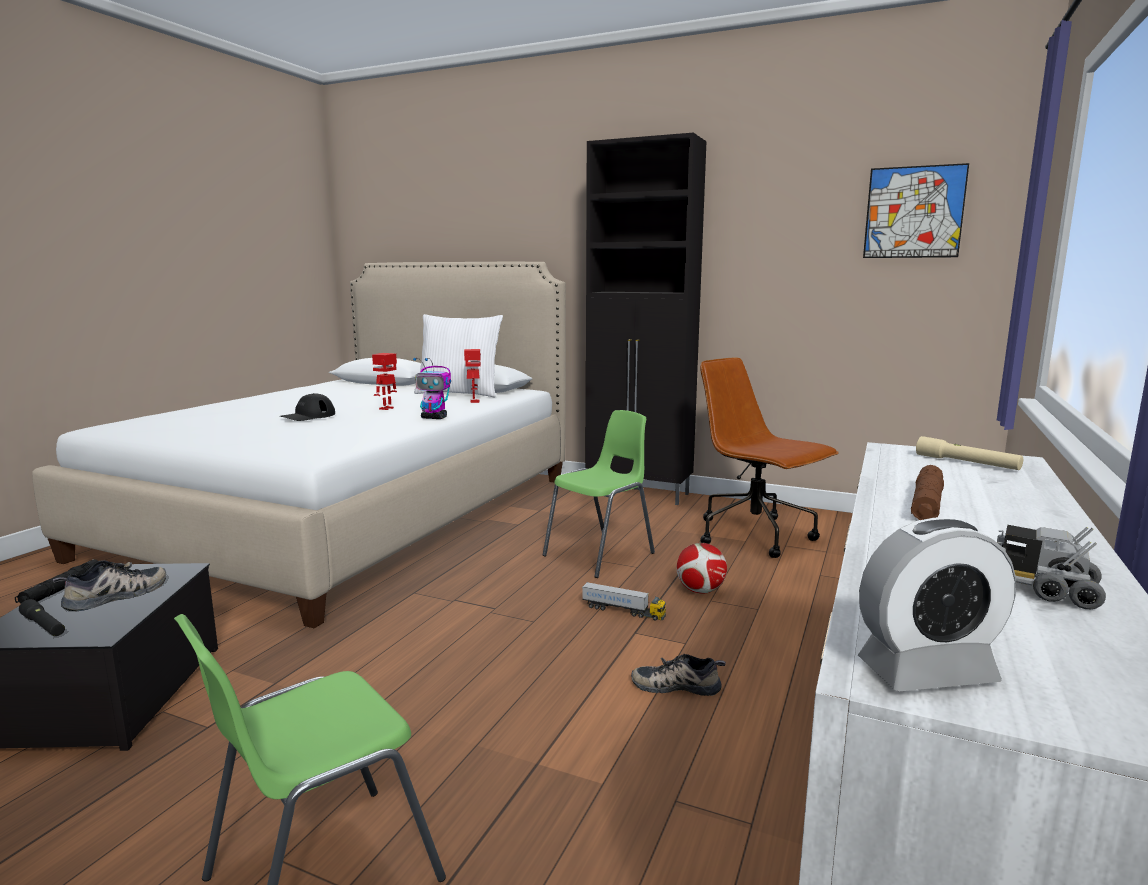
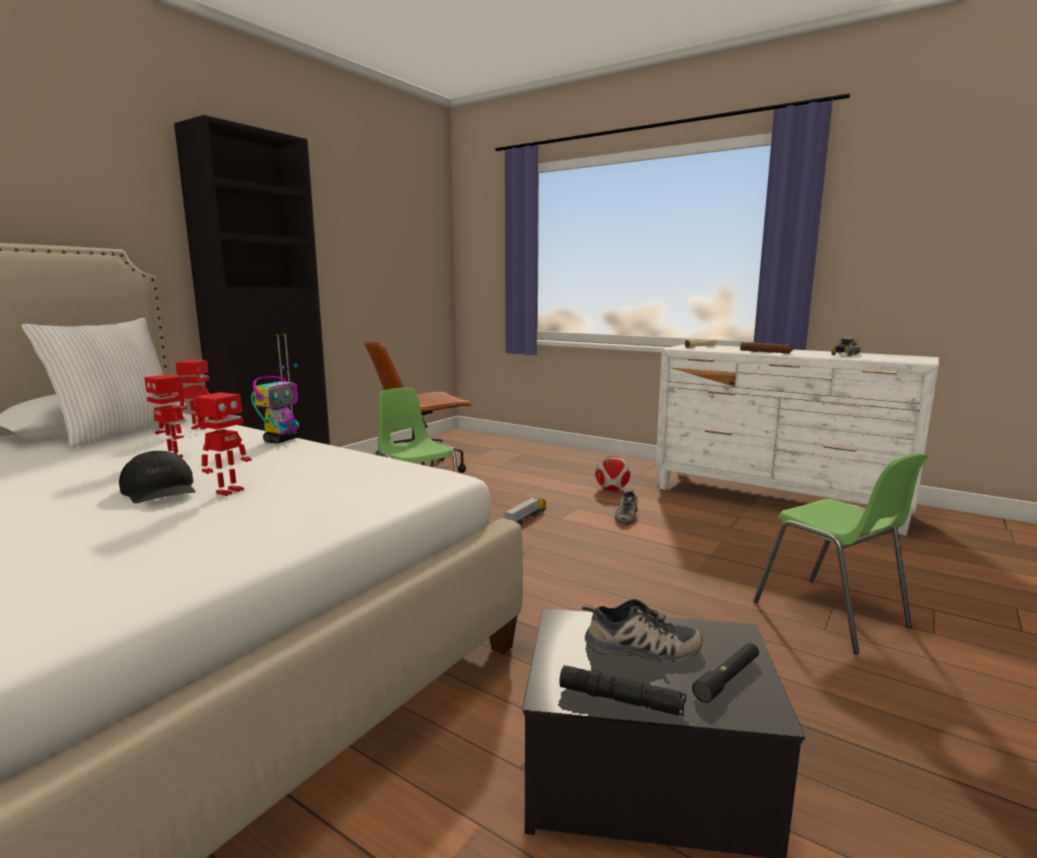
camera: 80 degrees left, 0 degrees up
shoe [53,560,166,611] -> shoe turned 135 degrees clockwise [582,599,703,663]
football [676,543,727,593] -> football moved to [595,456,630,491]
alarm clock [858,518,1016,691] -> none
picture [863,163,969,258] -> none
none -> toy robot [194,392,252,496]

